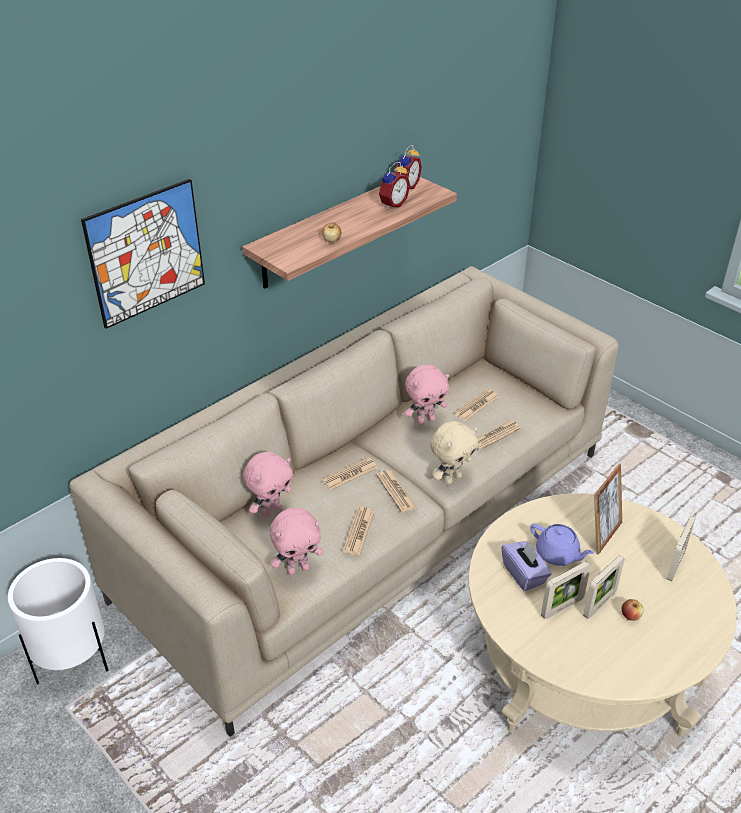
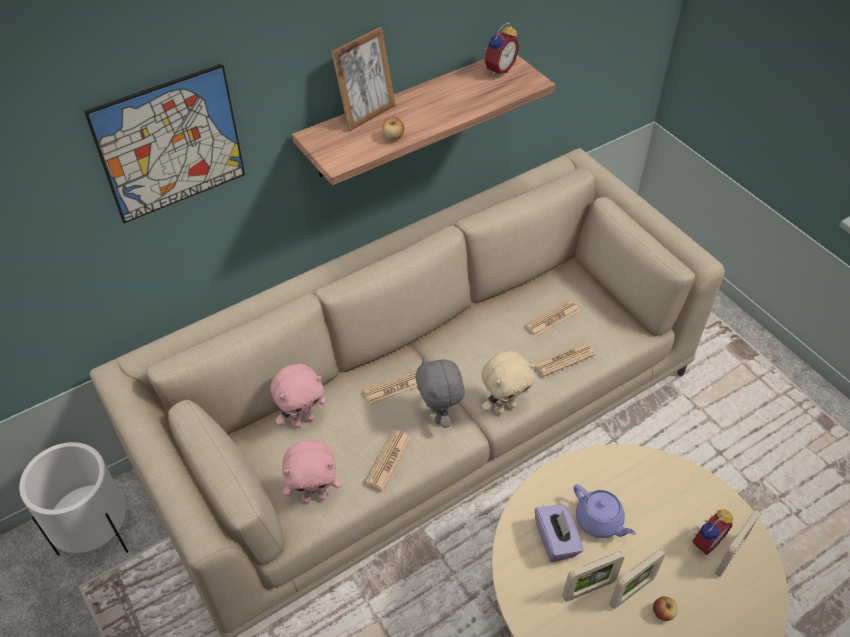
camera: 10 degrees right, 10 degrees up
newspaper [376,470,417,513] -> grey plush toy [416,357,465,428]
alarm clock [379,162,410,209] -> alarm clock moved to [693,509,733,555]
pink plush toy [405,365,449,425] -> none
picture frame [594,463,622,555] -> picture frame moved to [331,27,396,131]

